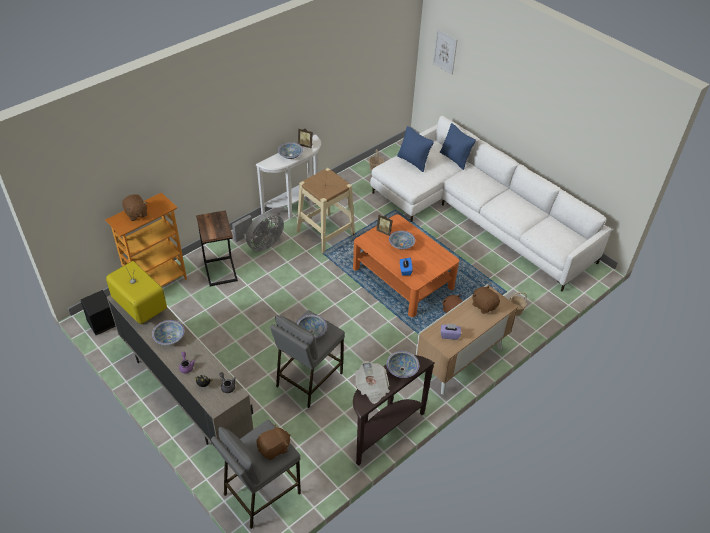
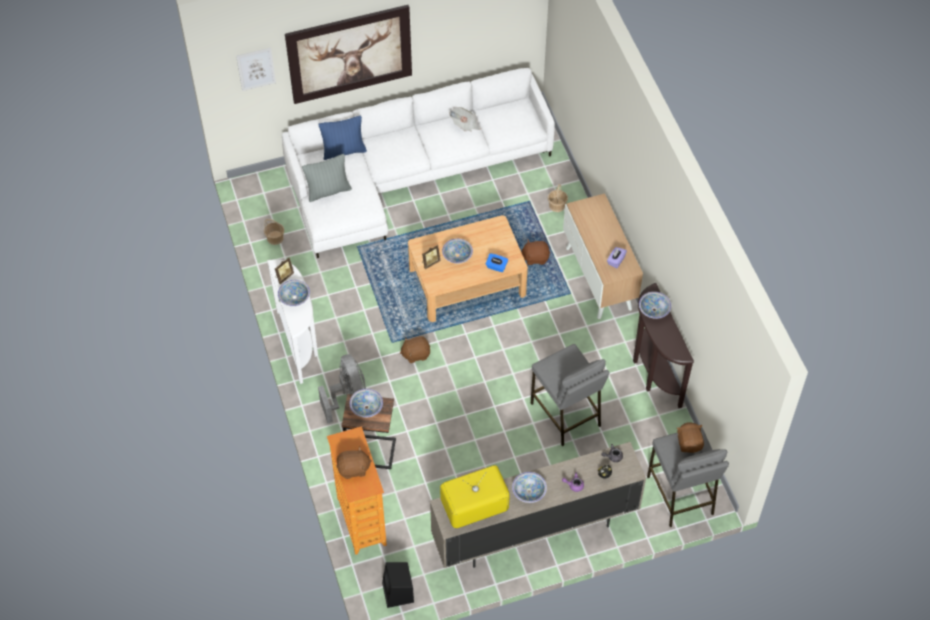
camera: 65 degrees left, 10 degrees up
beige stool [296,168,355,253] -> none
bowl [297,315,327,338] -> bowl moved to [350,389,383,418]
orange coffee table [353,214,459,317] -> beige coffee table [408,215,528,322]
newspaper [355,361,390,404] -> newspaper moved to [449,107,481,132]
blue pillow [397,126,434,172] -> grey pillow [302,154,352,202]
brown plush toy [472,285,500,314] -> brown plush toy moved to [400,336,430,363]
none -> picture [285,5,412,104]

